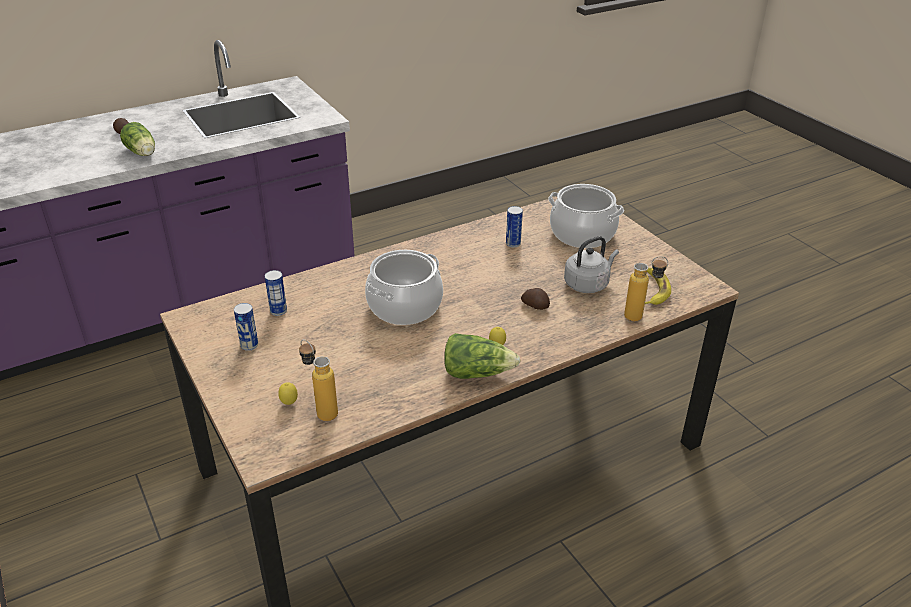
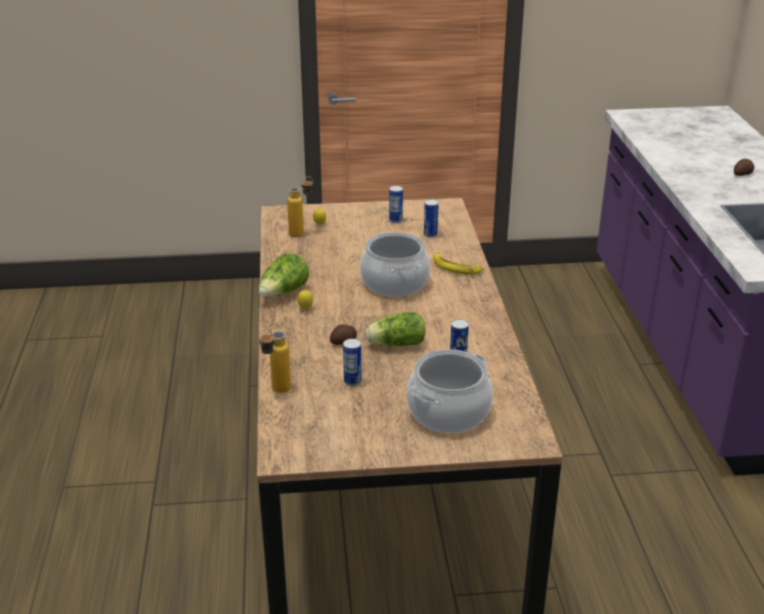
camera: 115 degrees right, 5 degrees down
lettuce [120,122,155,156] -> lettuce moved to [365,312,425,346]
grey kettle [564,236,619,293] -> can [343,338,362,386]
banana [645,268,671,305] -> banana moved to [433,252,484,275]

